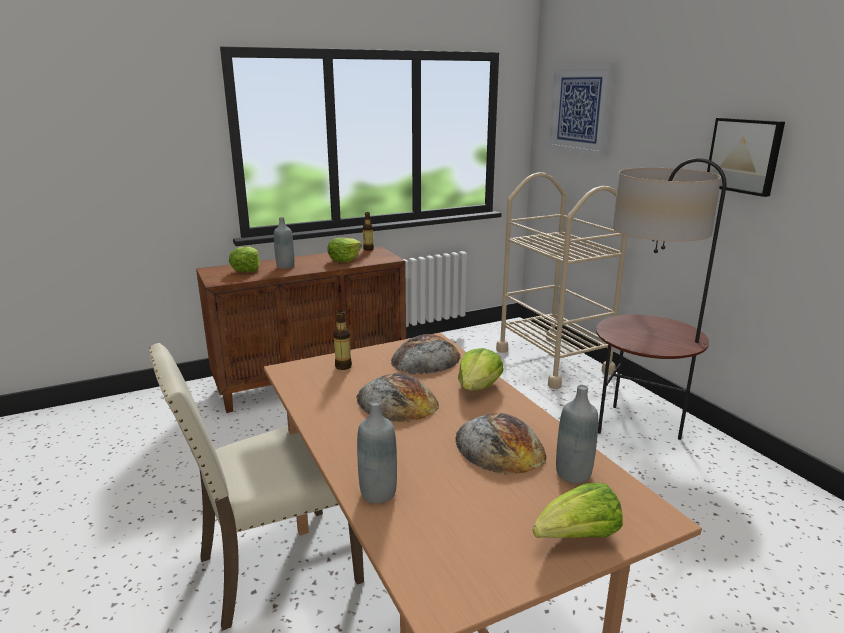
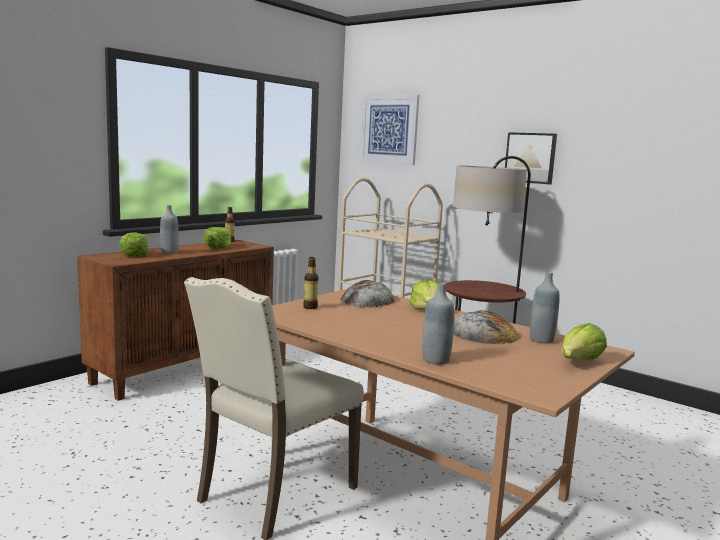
camera: 25 degrees left, 10 degrees down
bread [356,373,439,422] -> none

